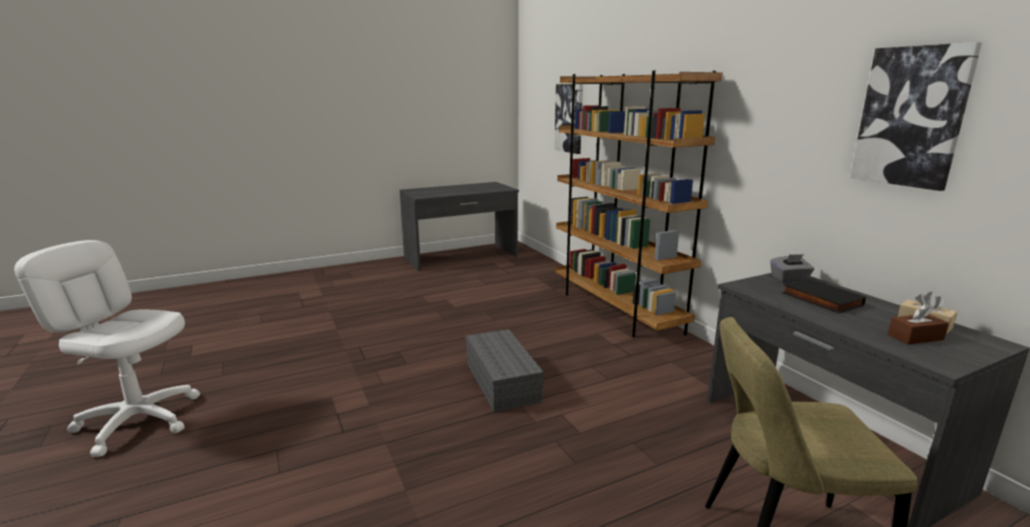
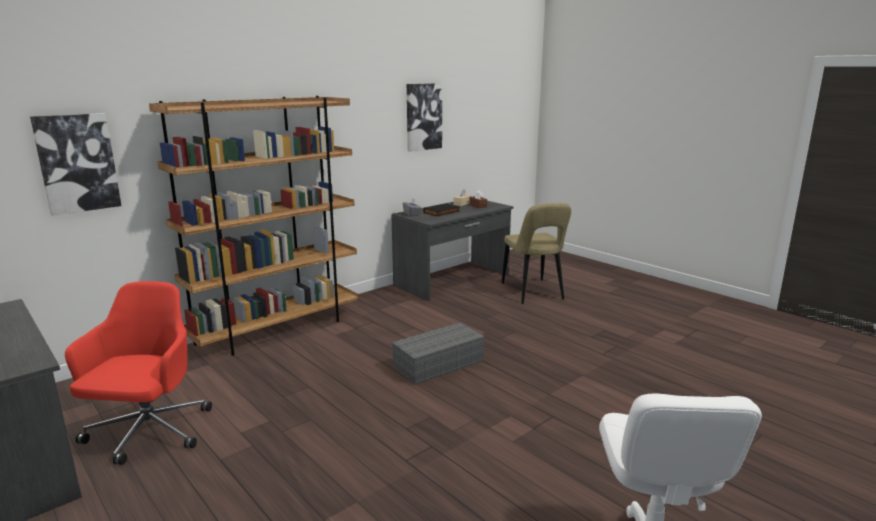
camera: 105 degrees left, 0 degrees up
none -> red office chair [65,281,212,465]

